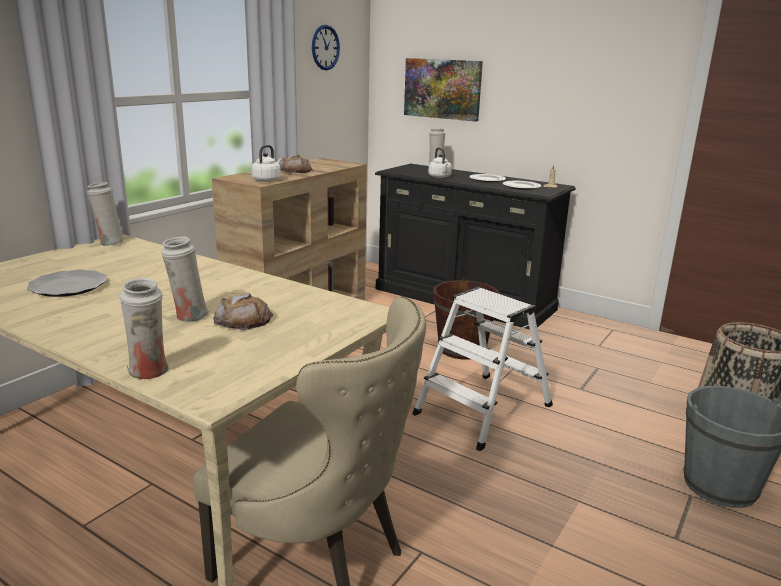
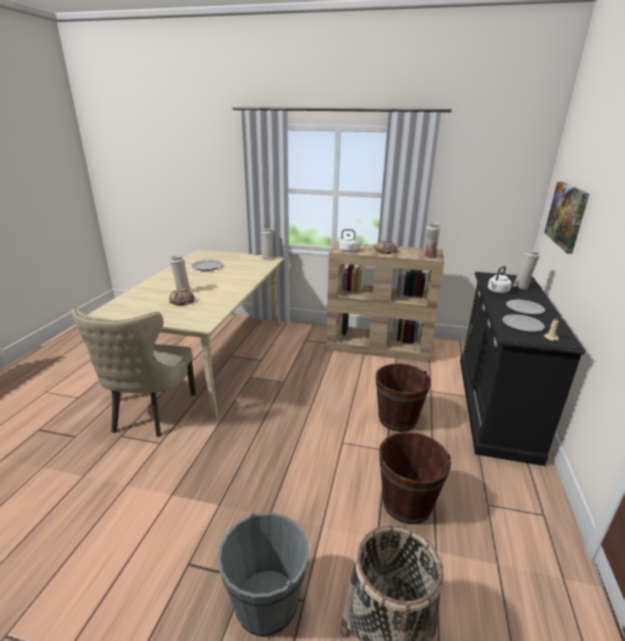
camera: 70 degrees right, 5 degrees up
white vase [119,278,169,379] -> white vase moved to [424,222,440,258]
wall clock [312,25,340,70] -> none
white step ladder [412,287,553,451] -> none
none -> brown bucket [379,432,451,524]

